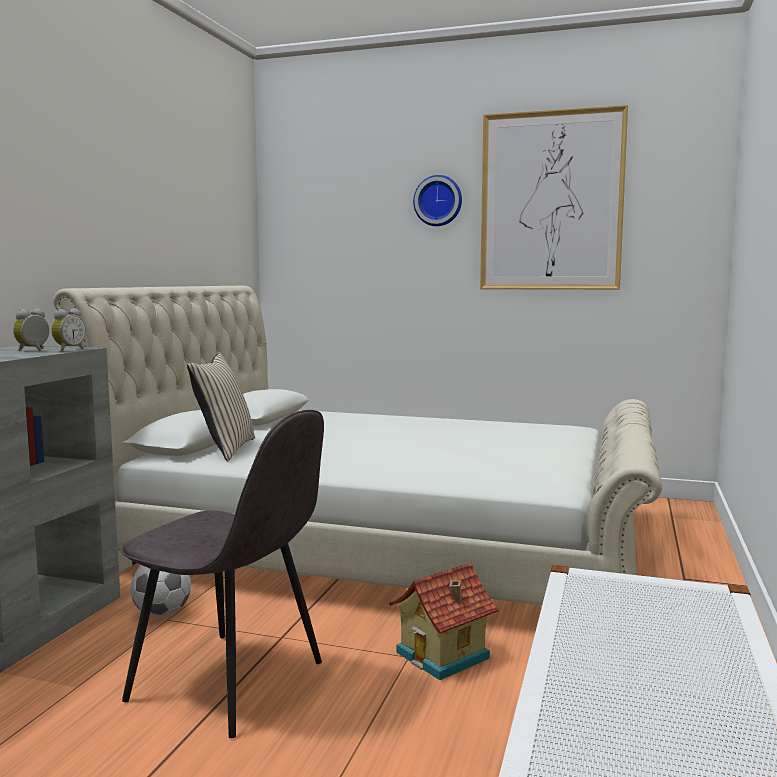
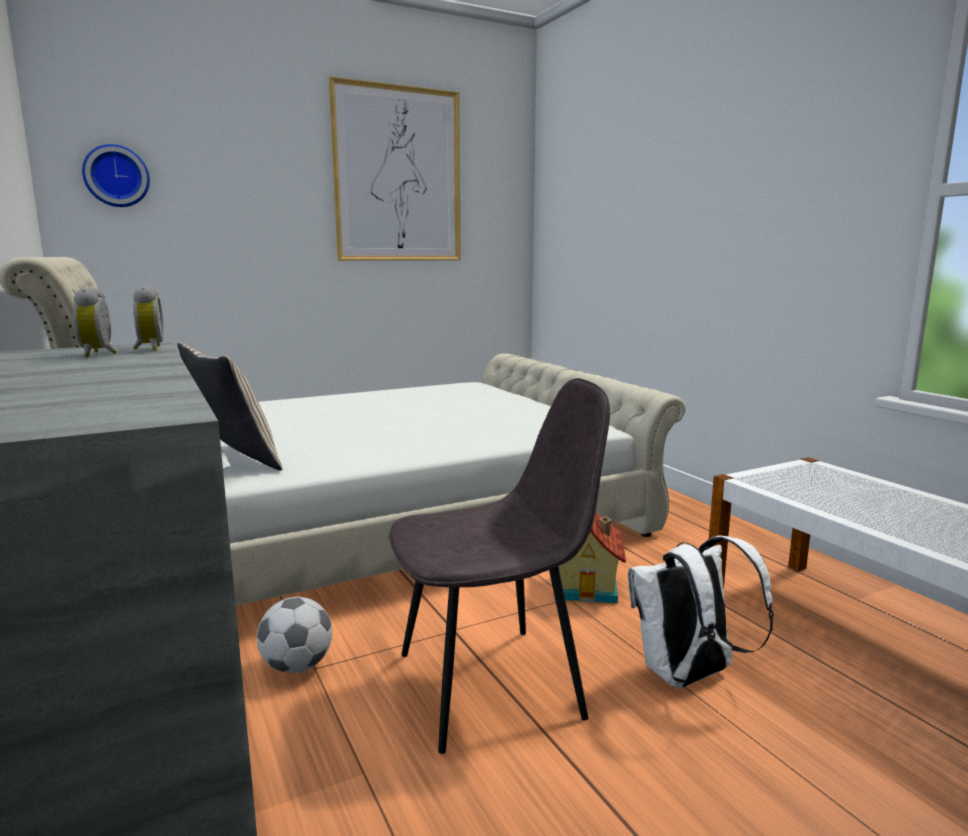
camera: 45 degrees left, 5 degrees up
wall clock [413,175,462,226] -> wall clock moved to [82,144,150,207]
none -> white backpack [628,536,774,688]

